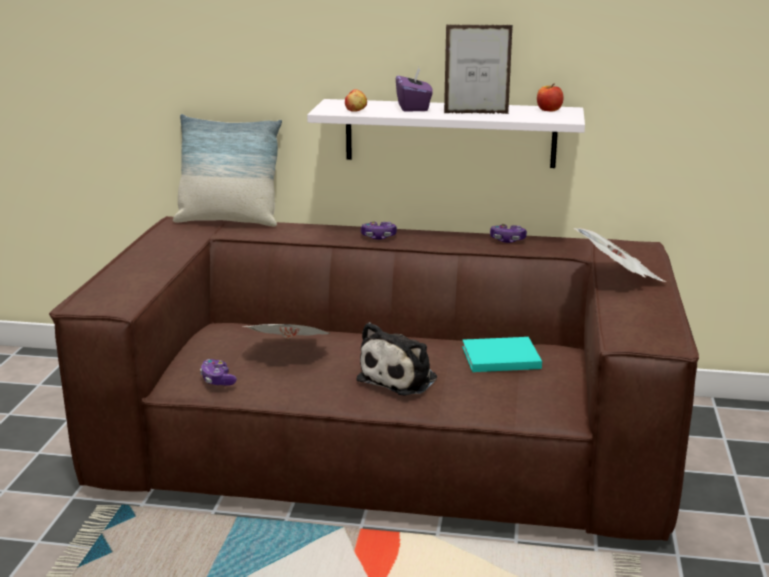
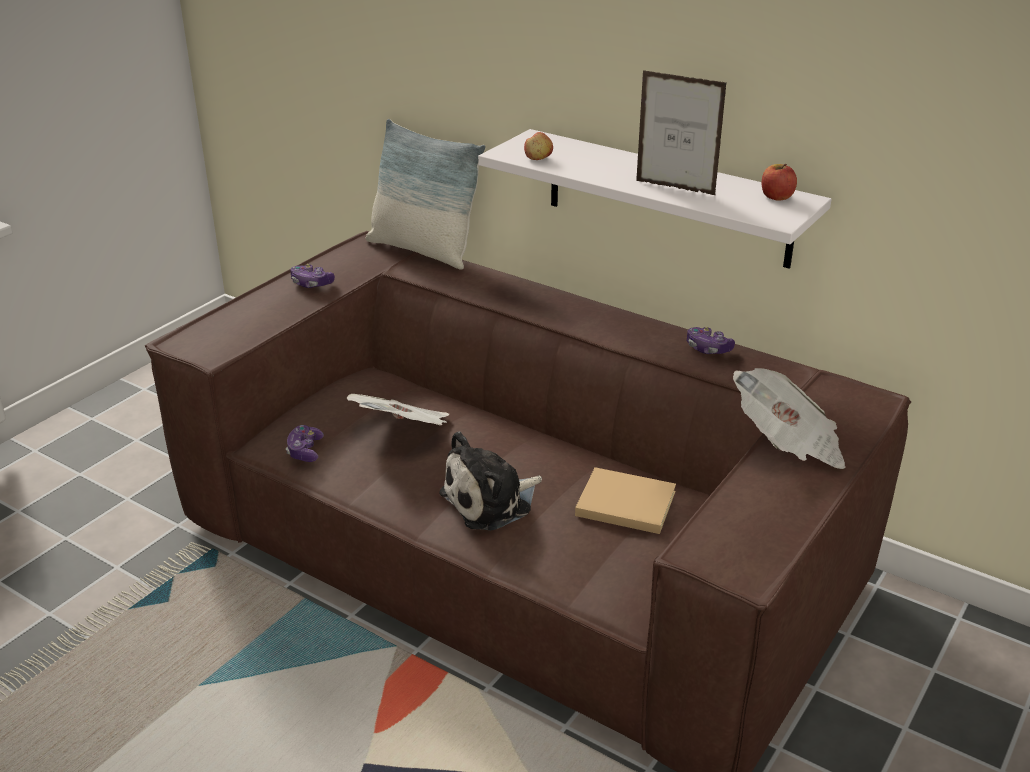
camera: 25 degrees right, 10 degrees up
game controller [361,221,397,240] -> game controller moved to [290,264,335,288]
purple tissue box [396,67,433,112] -> none
turquoise book [462,337,542,372] -> beige book [575,467,676,534]

